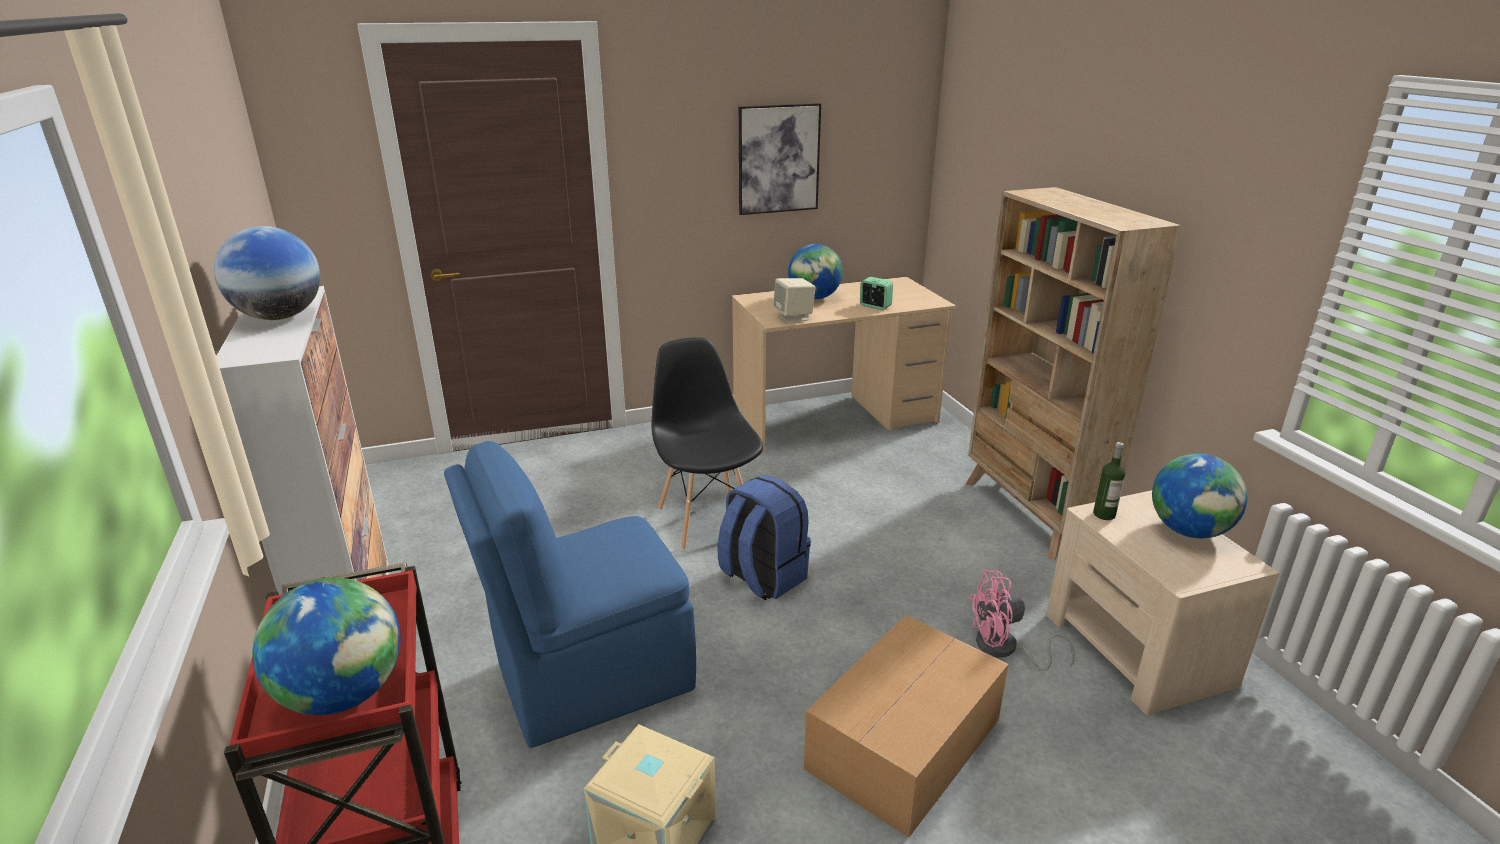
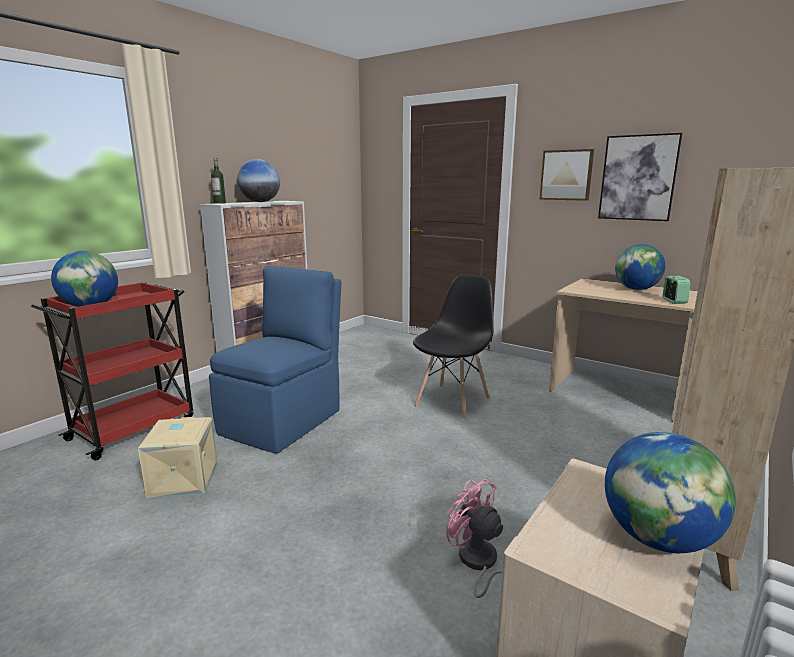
camera: 55 degrees right, 10 degrees down
blue chair [444,441,696,748] -> blue chair turned 90 degrees clockwise [209,265,341,454]
blue backpack [718,475,811,601] -> none
beige speaker [773,278,816,323] -> none
cardboard box [804,615,1008,838] -> none
bottle [1093,442,1125,520] -> bottle moved to [211,158,226,204]
none -> picture [540,149,594,201]

